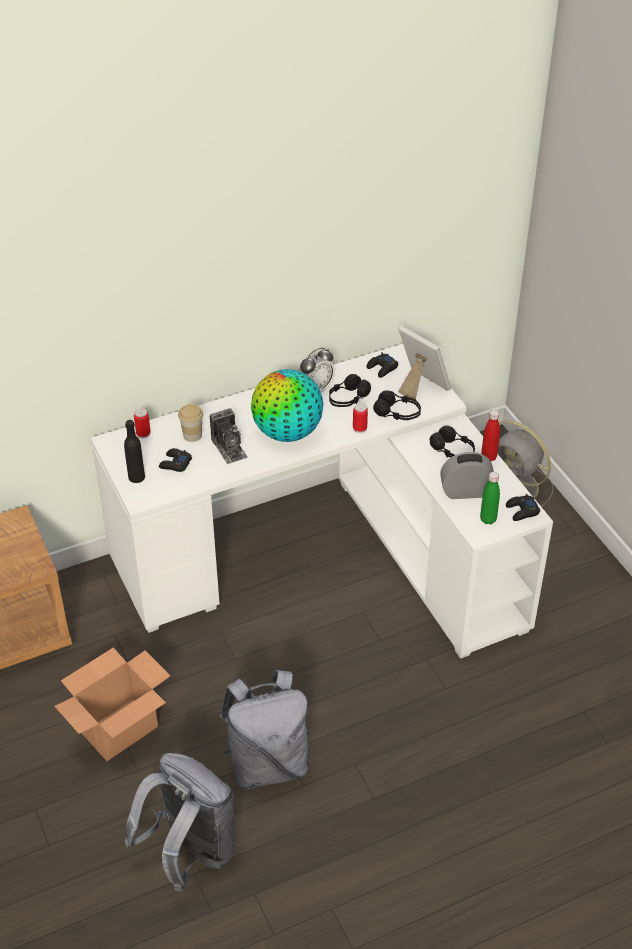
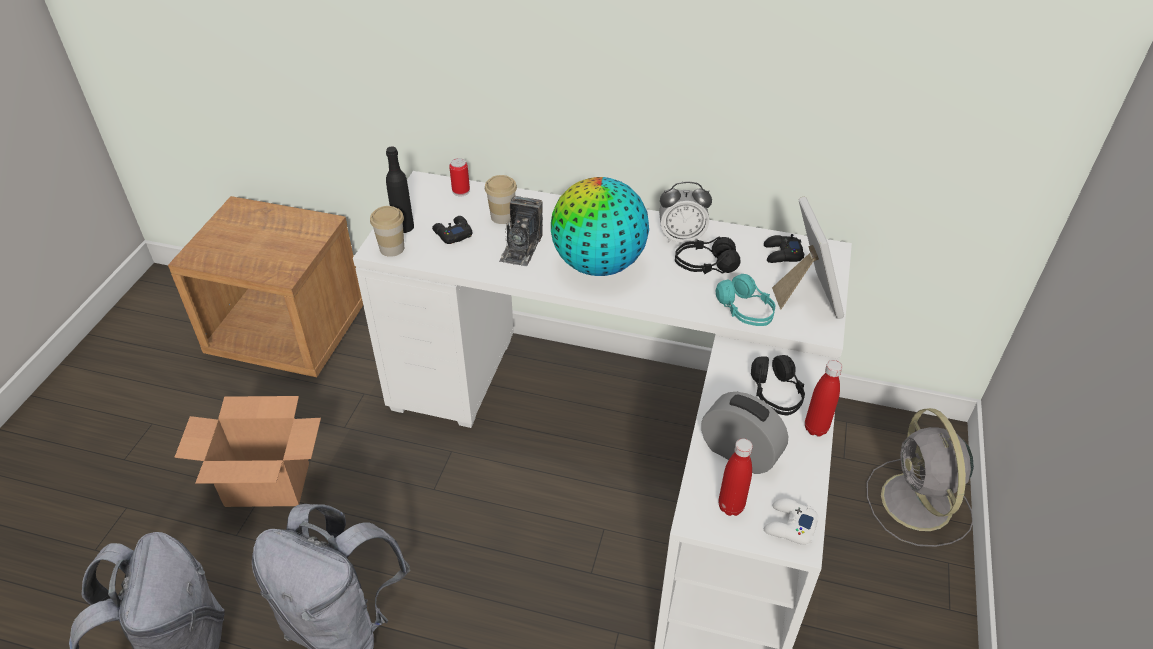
camera: 40 degrees right, 0 degrees up
can [353,403,368,433] -> none
black headphones [373,390,421,420] -> turquoise headphones [716,274,776,326]
green bottle [480,472,500,524] -> red bottle [718,439,753,516]
black game controller [506,494,540,521] -> white game controller [764,498,820,545]
none -> cup [370,206,404,257]

